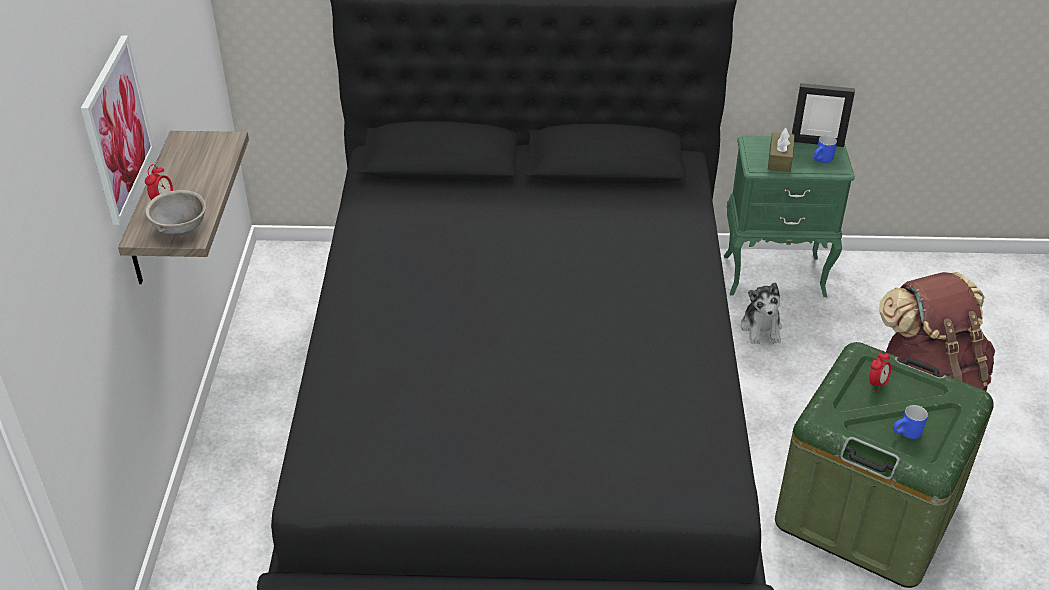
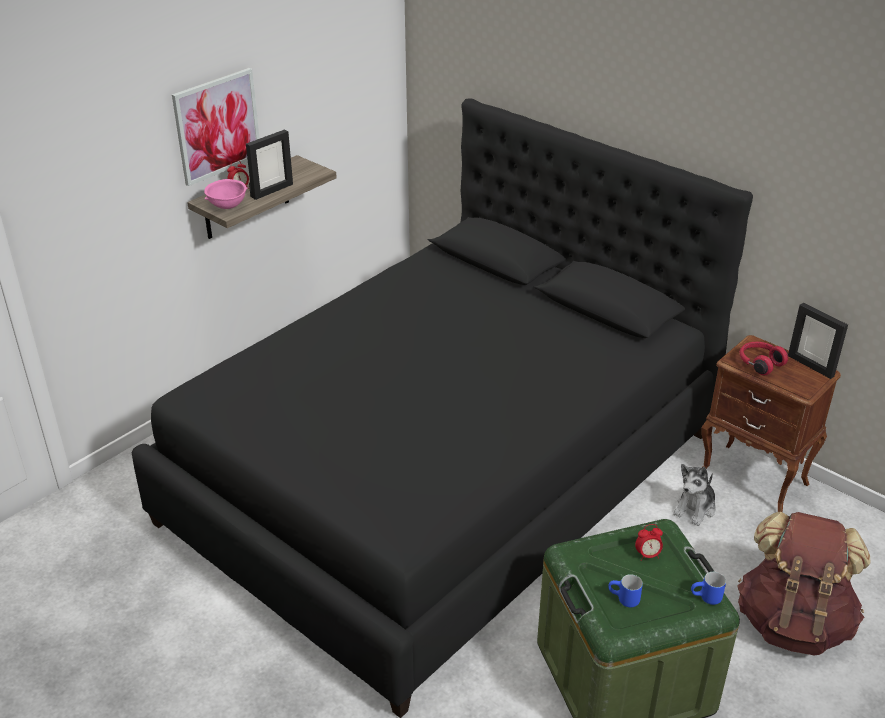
camera: 40 degrees right, 5 degrees down
grey bowl [145,190,206,236] -> pink bowl [204,179,248,209]
green nightstand [724,136,855,297] -> brown nightstand [701,335,841,512]
brown tissue box [768,128,795,172] -> red headphones [740,342,788,375]
blue mug [813,135,837,163] -> blue mug moved to [691,572,726,605]
none -> picture frame [246,130,293,200]

